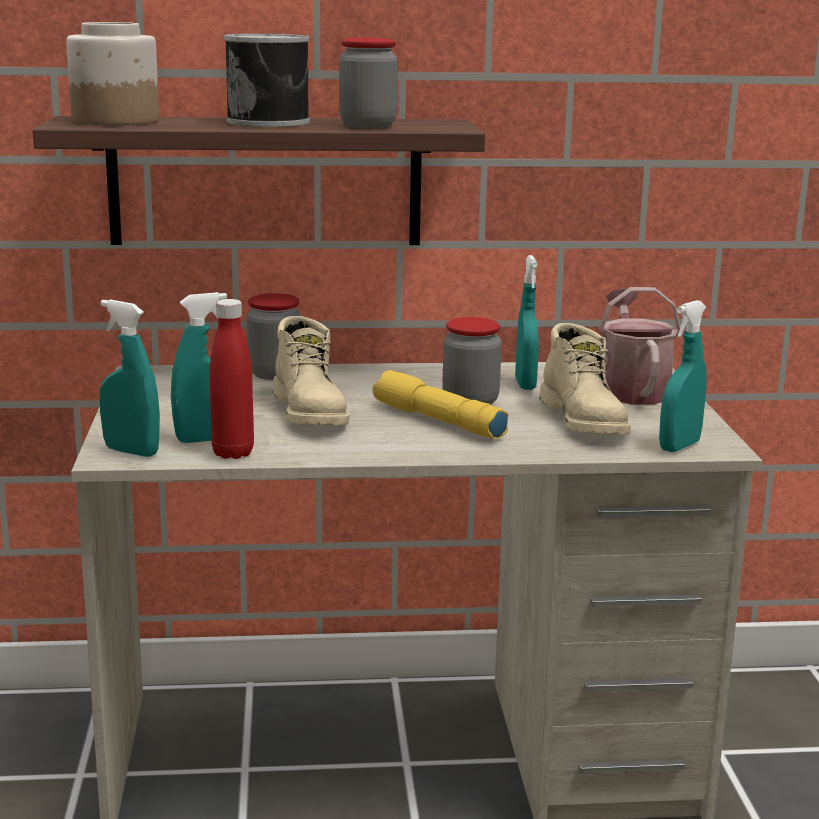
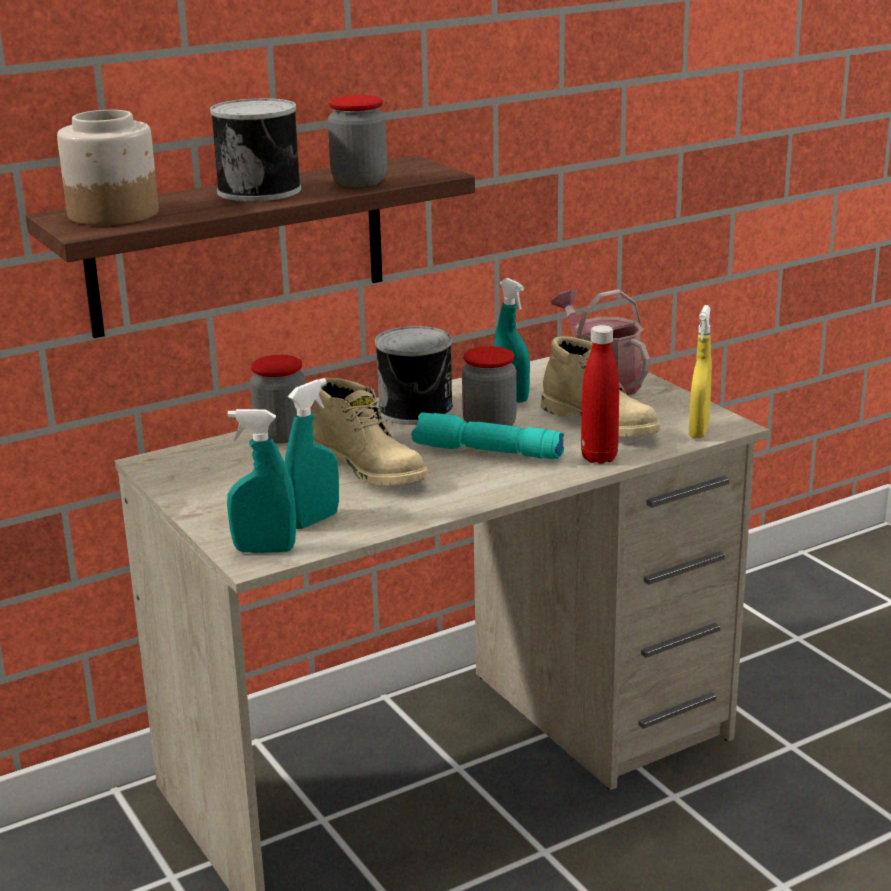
camera: 25 degrees left, 5 degrees up
red bottle [210,299,254,459] -> red bottle moved to [581,325,619,464]
yellow flashlight [373,370,509,439] -> turquoise flashlight [411,412,564,459]
turquoise spray bottle [659,300,706,452] -> yellow spray bottle [689,305,712,438]
none -> can [375,326,453,425]

